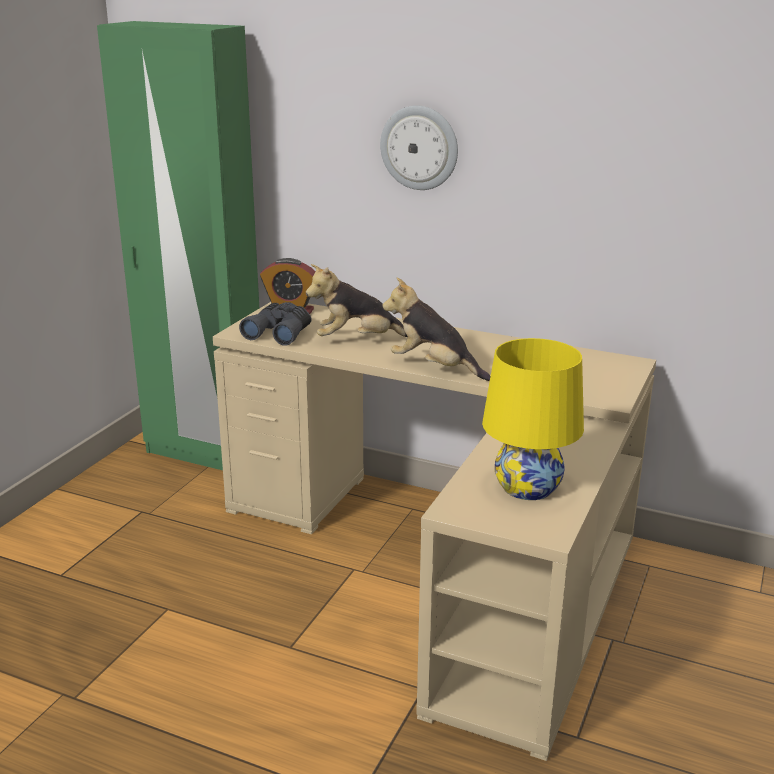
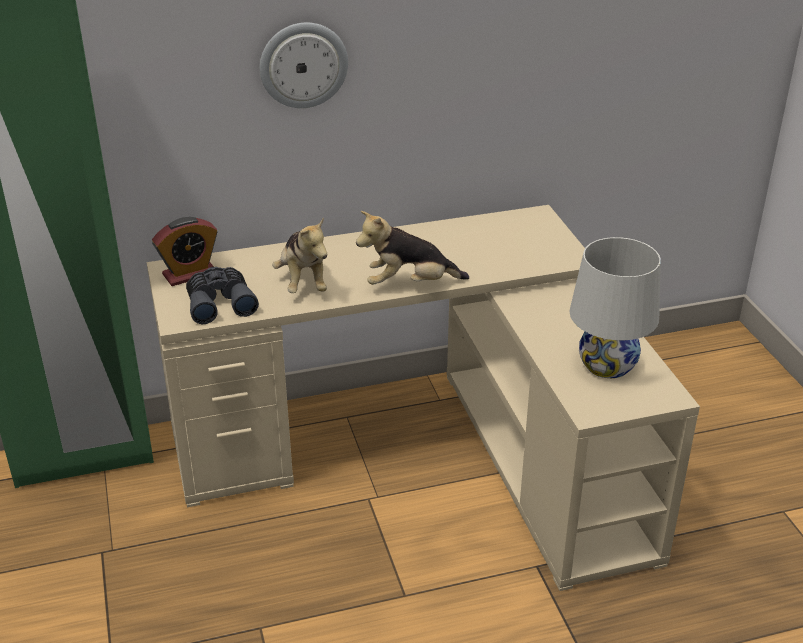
camera: 40 degrees left, 10 degrees up
plush toy [306,264,408,337] -> plush toy turned 60 degrees counterclockwise [272,217,327,293]
yellow table lamp [482,338,584,500] -> white table lamp [569,237,661,378]

